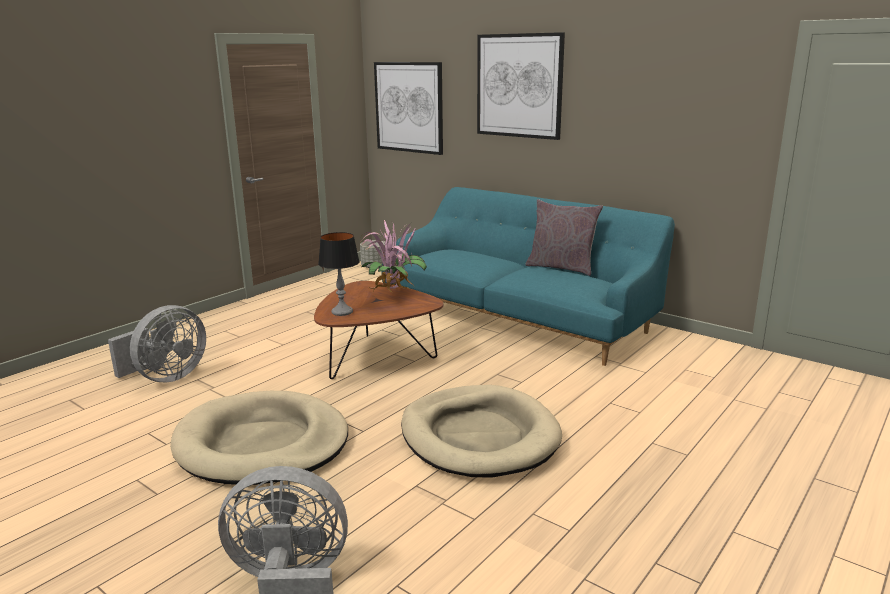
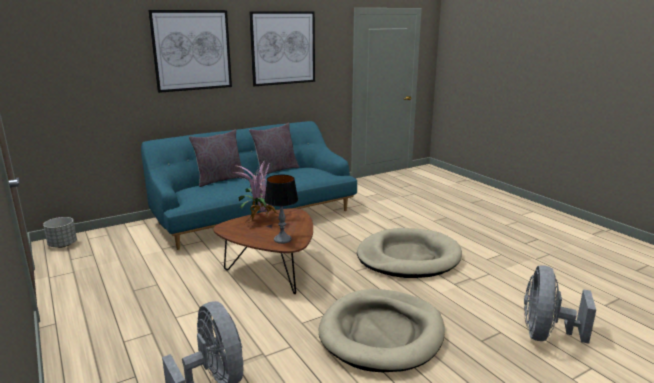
camera: 70 degrees left, 0 degrees up
picture [374,62,443,155] -> picture moved to [249,11,315,86]
none -> grey pillow [189,130,245,187]

